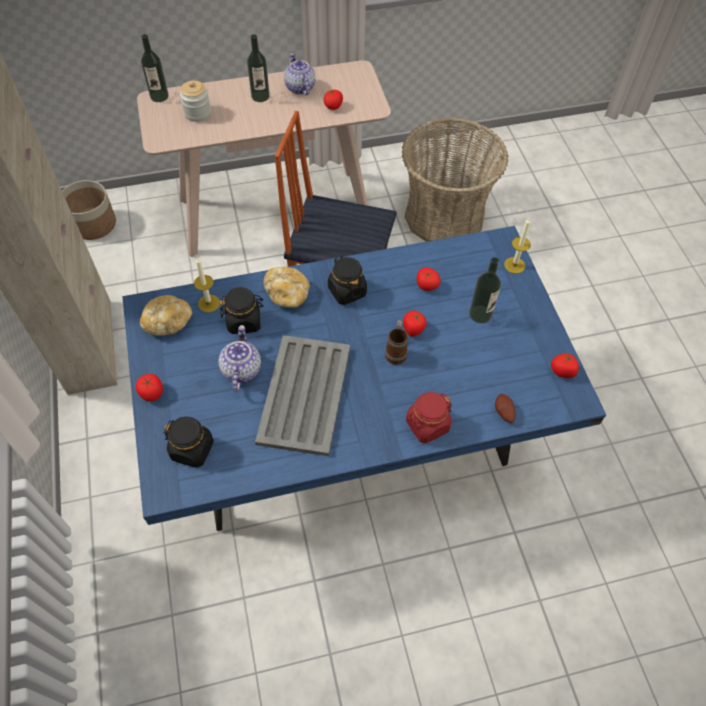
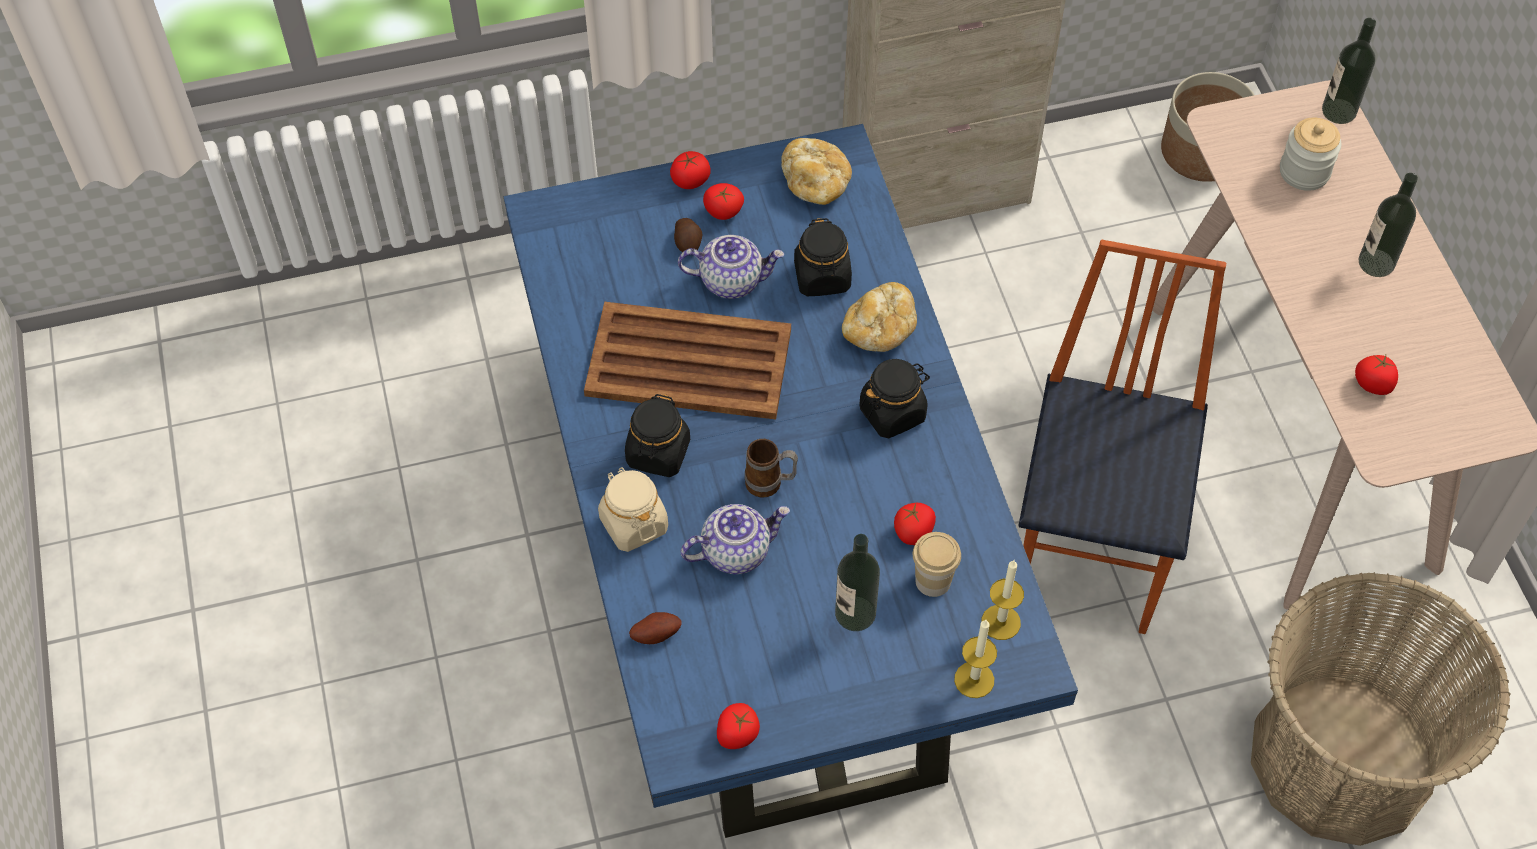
camera: 90 degrees right, 0 degrees up
black jar [164,416,214,468] -> black jar moved to [625,394,690,477]
candle [194,257,220,313] -> candle moved to [981,560,1024,640]
grey tray [255,335,350,456] -> brown tray [584,302,791,419]
teapot [284,53,316,95] -> teapot moved to [681,504,790,574]
tomato [403,311,427,336] -> tomato moved to [703,183,744,220]
red jar [406,392,452,443] -> beige jar [598,467,668,552]
none -> potato [674,218,703,252]
none -> cup [913,532,961,597]

